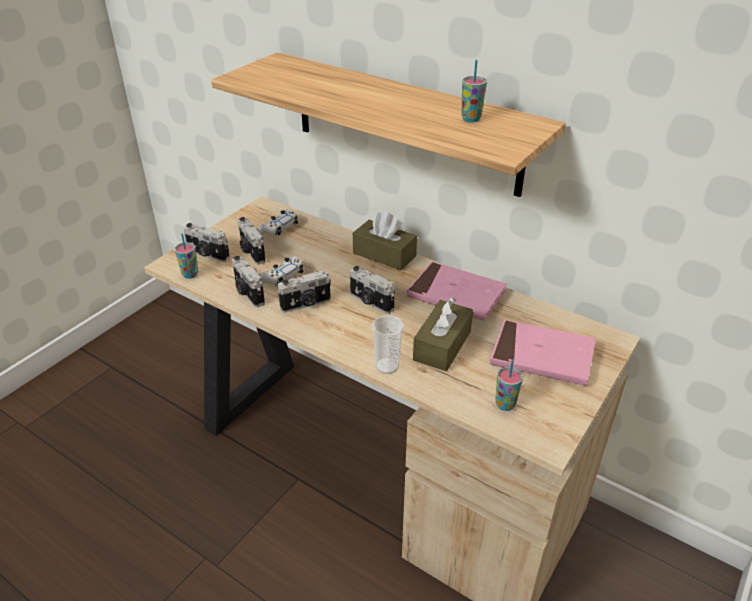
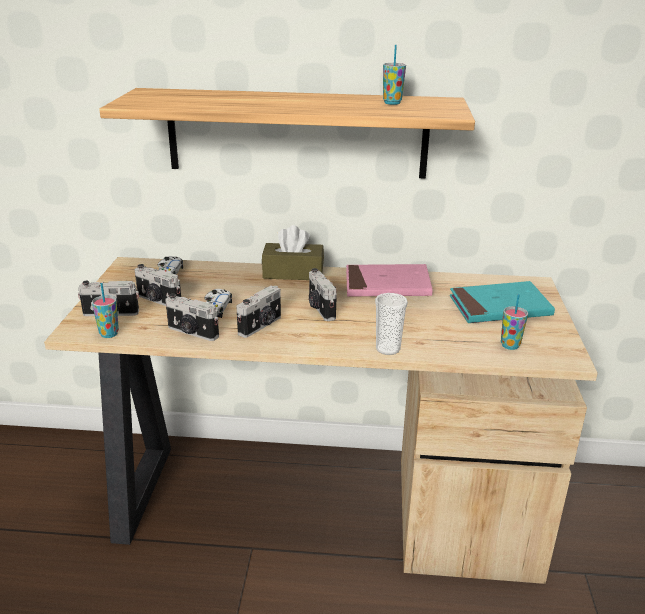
camera: 30 degrees left, 10 degrees down
camera [350,266,395,314] -> camera turned 60 degrees clockwise [309,268,337,321]
brown tissue box [413,297,473,371] -> none
pink book [490,320,596,386] -> turquoise book [450,281,555,323]

